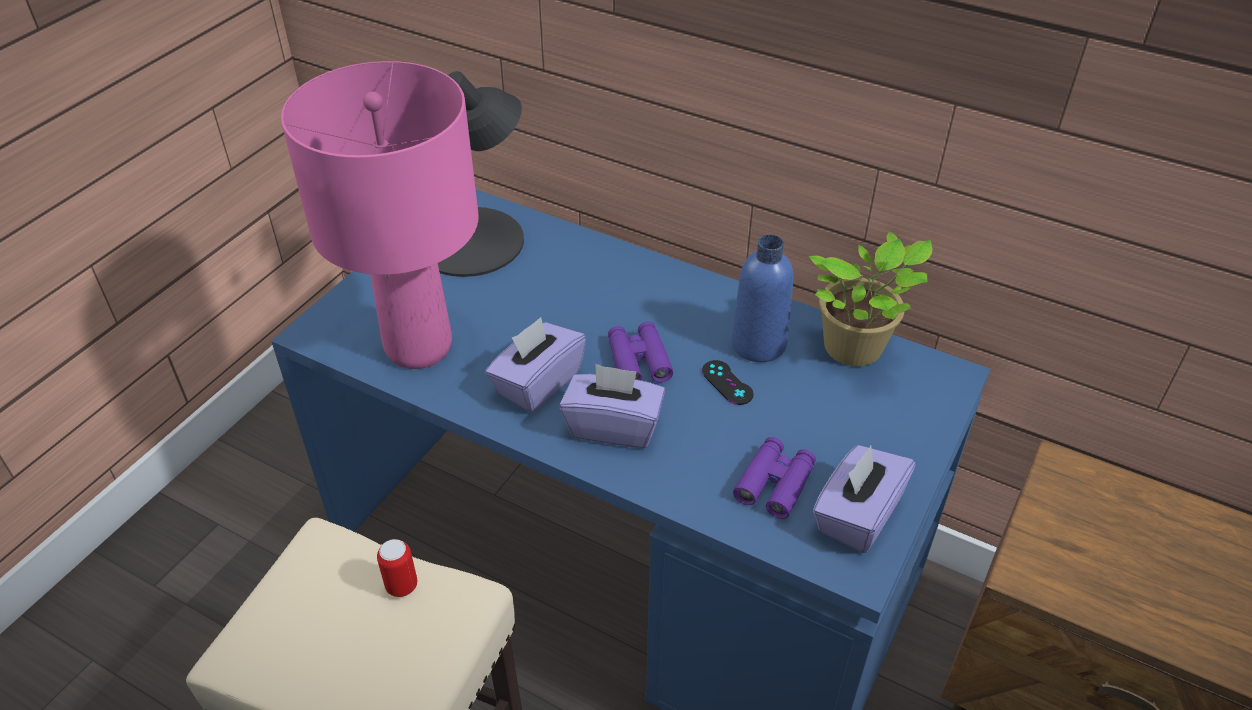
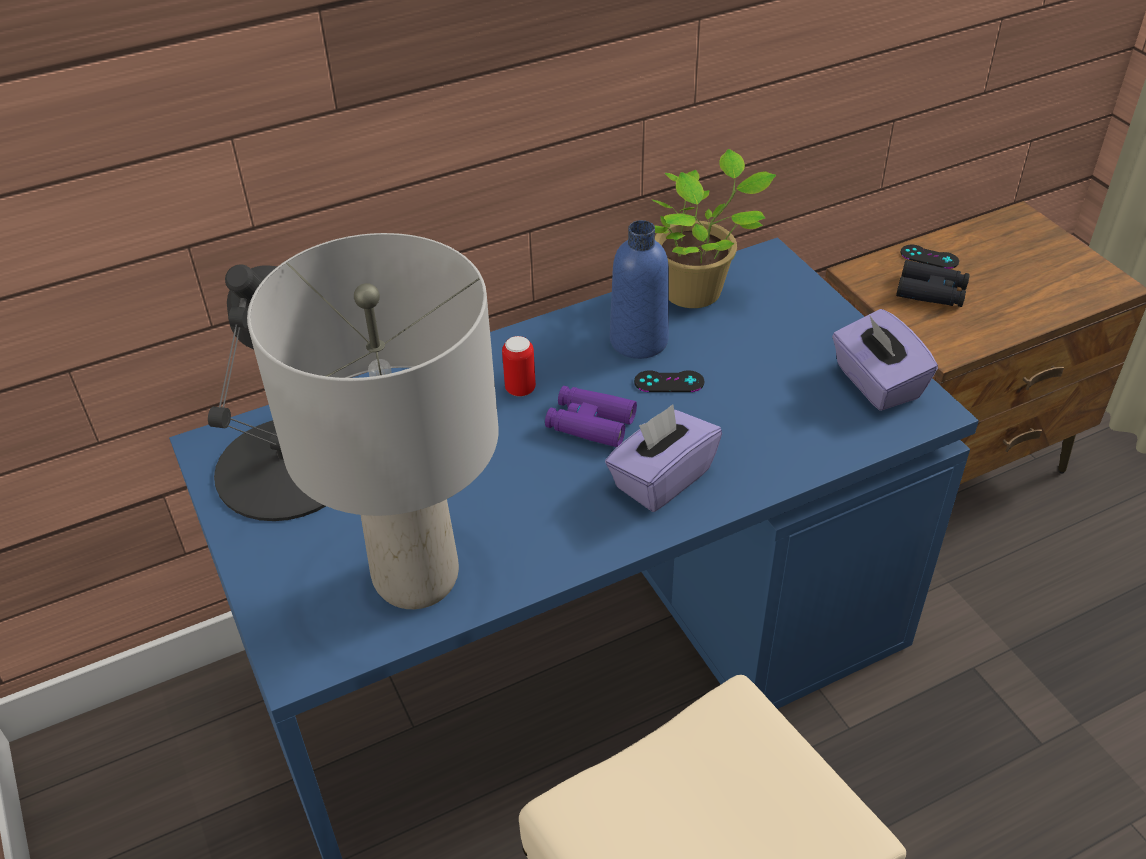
camera: 55 degrees left, 0 degrees up
pink table lamp [281,61,479,369] -> grey table lamp [247,233,498,609]
can [377,539,417,597] -> can moved to [502,336,536,397]
purple tissue box [485,317,586,413] -> none
purple binoculars [733,437,816,519] -> none
none -> black binoculars [896,260,970,307]
none -> black game controller [901,245,959,269]

